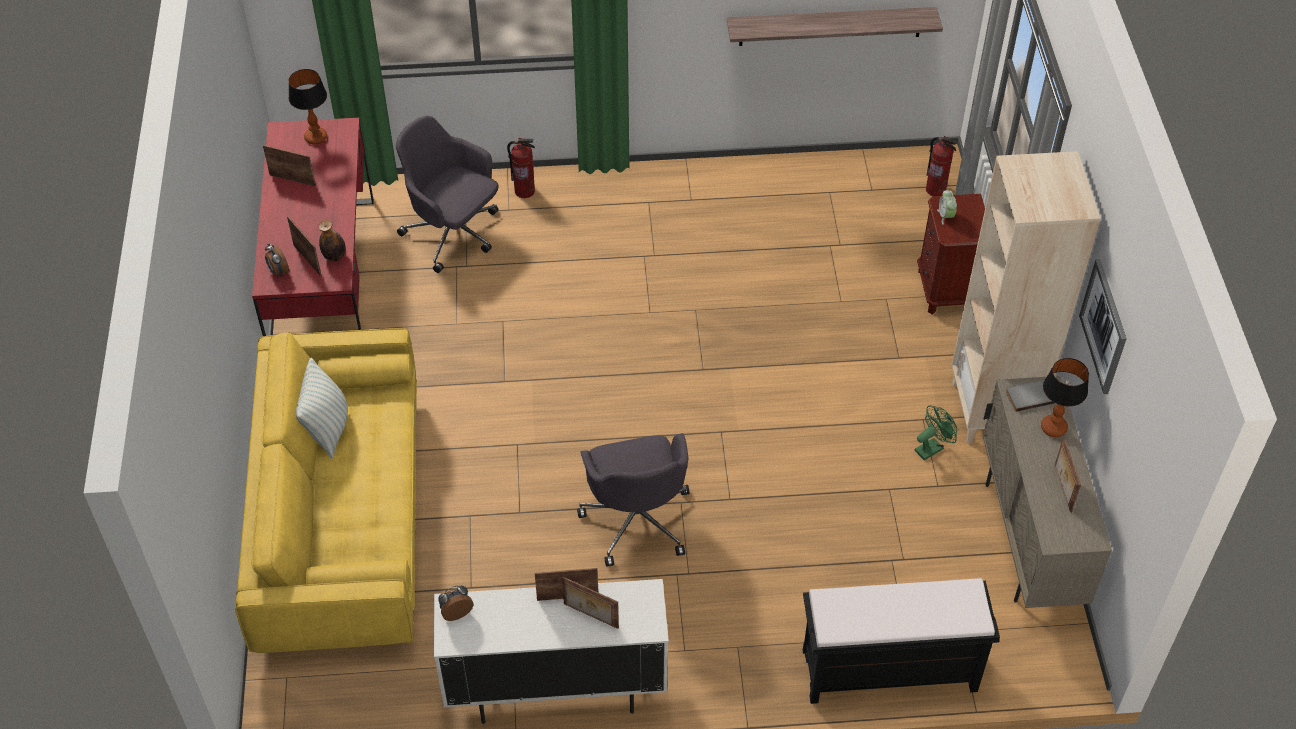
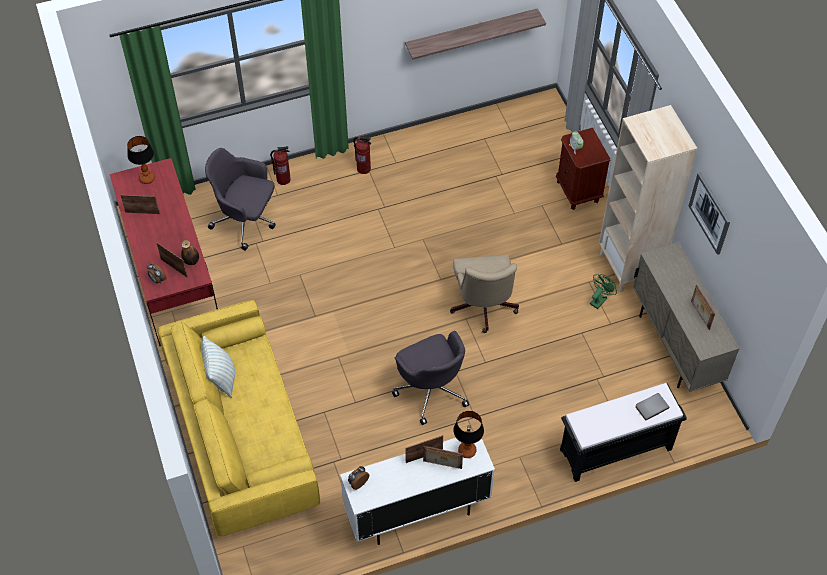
camera: 15 degrees left, 5 degrees up
fire extinguisher [926,136,957,196] -> fire extinguisher moved to [353,136,371,174]
grey book [1006,379,1055,412] -> grey book moved to [635,393,669,421]
table lamp [1041,358,1089,437] -> table lamp moved to [453,411,484,458]
none -> beige office chair [450,254,519,333]

